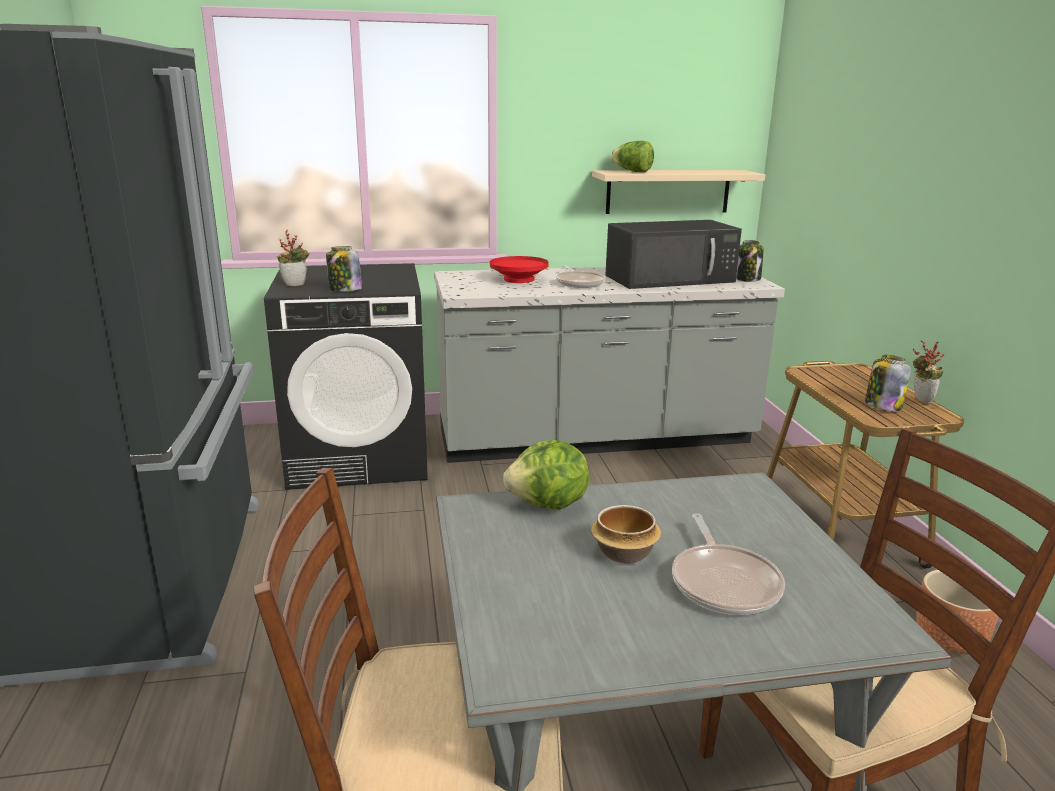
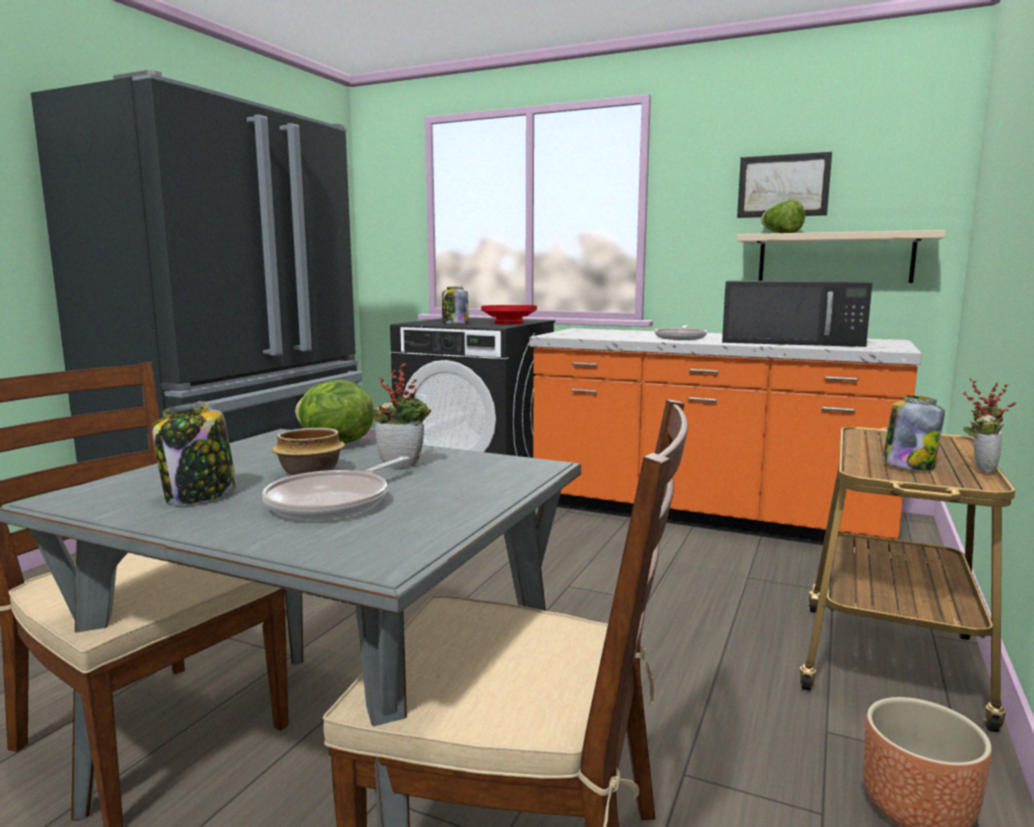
camera: 35 degrees right, 10 degrees down
potted plant [277,230,310,286] -> potted plant moved to [373,363,431,468]
grey counter [434,267,785,463] -> orange counter [529,328,922,552]
red bowl [490,256,548,283] -> red bowl moved to [481,305,537,324]
jar [736,240,764,282] -> jar moved to [152,402,237,505]
none -> picture [737,152,832,218]

